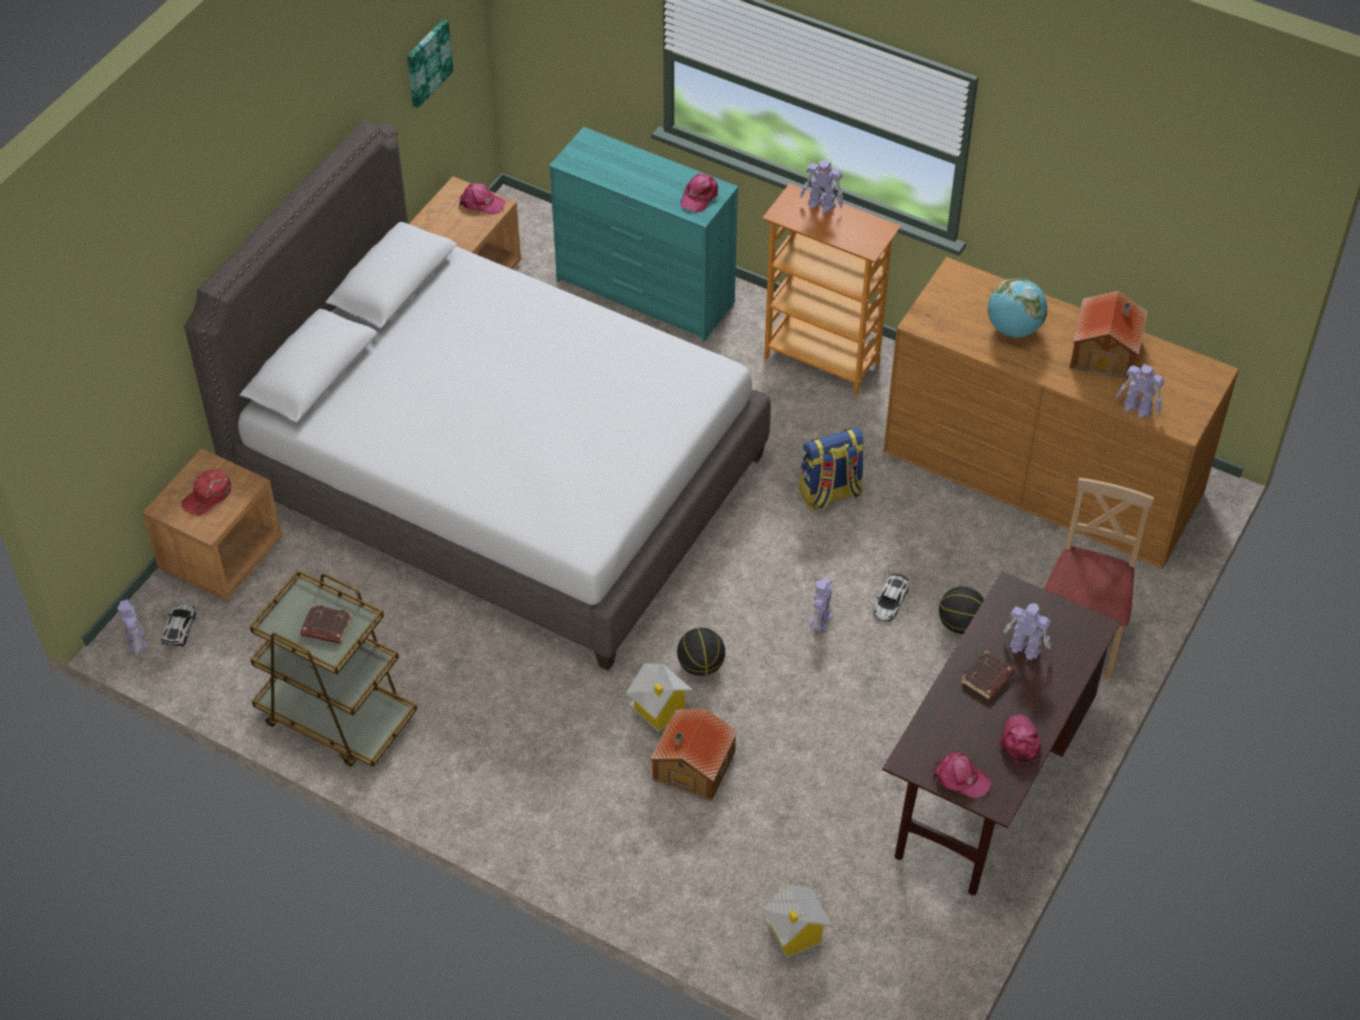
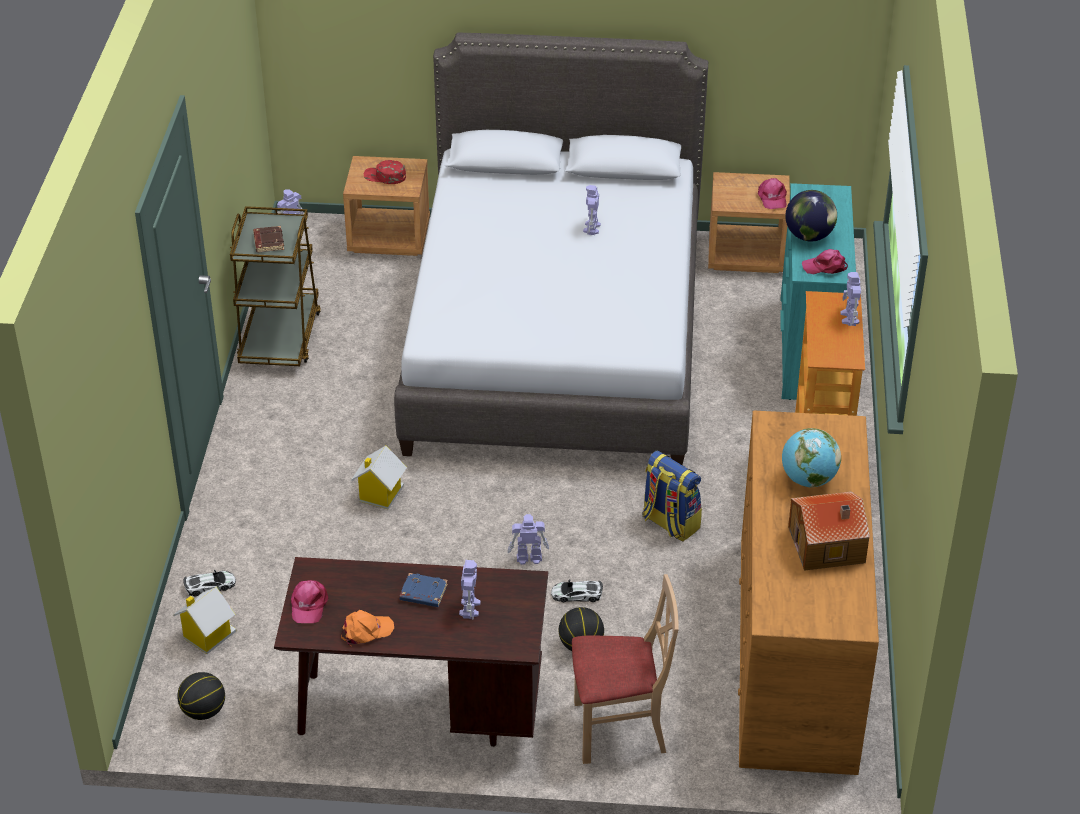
camera: 65 degrees right, 10 degrees down
toy car [161,604,196,647] -> toy car moved to [183,570,236,596]
picture [407,19,453,108] -> none
toy house [651,709,738,802] -> none
basketball [677,628,725,676] -> basketball moved to [177,672,225,720]
brown book [961,651,1015,700] -> blue book [399,573,448,607]
pink cap [1000,715,1041,765] -> orange cap [341,610,394,646]
toy robot [1116,364,1165,419] -> toy robot moved to [583,185,601,235]
none -> globe [785,190,837,242]

